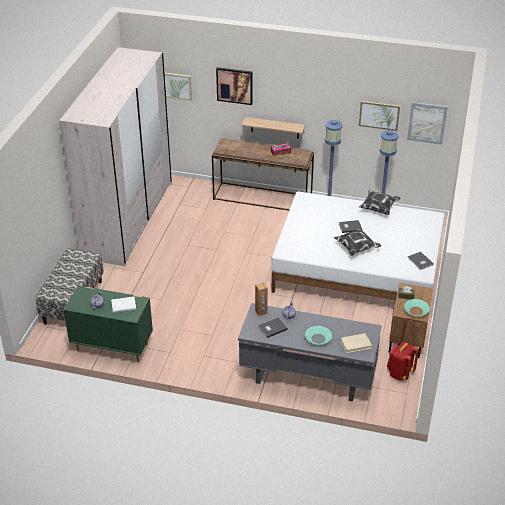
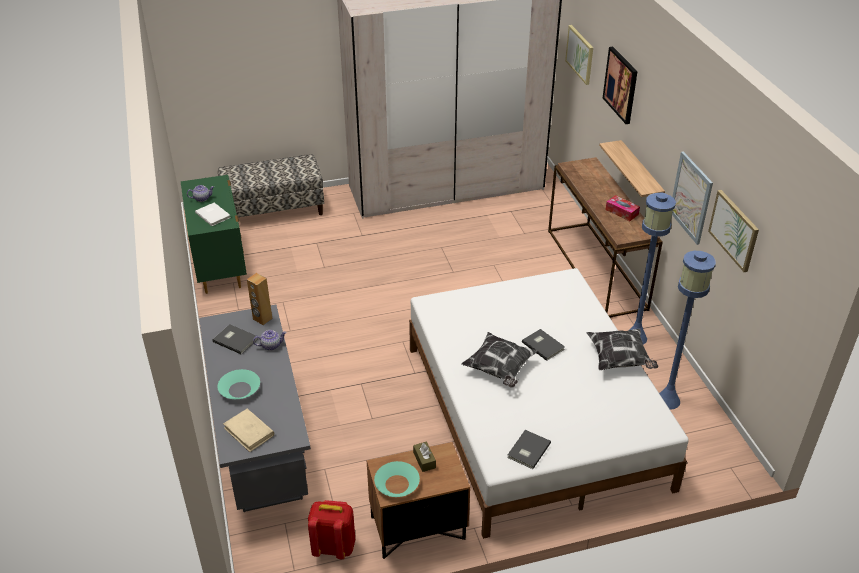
camera: 60 degrees right, 0 degrees up
picture [407,102,448,144] -> picture moved to [672,151,713,245]

